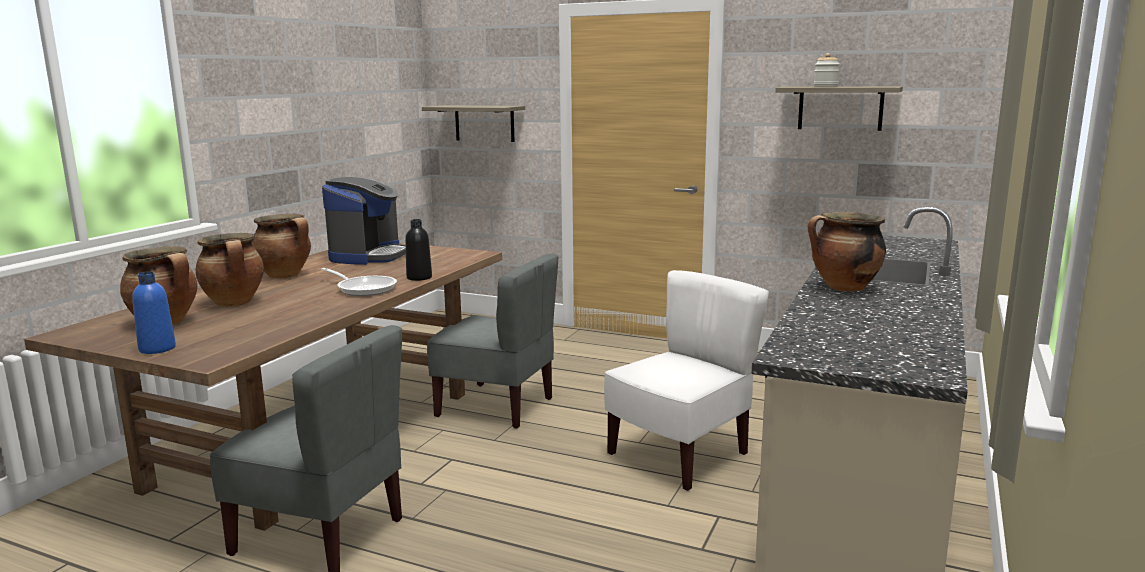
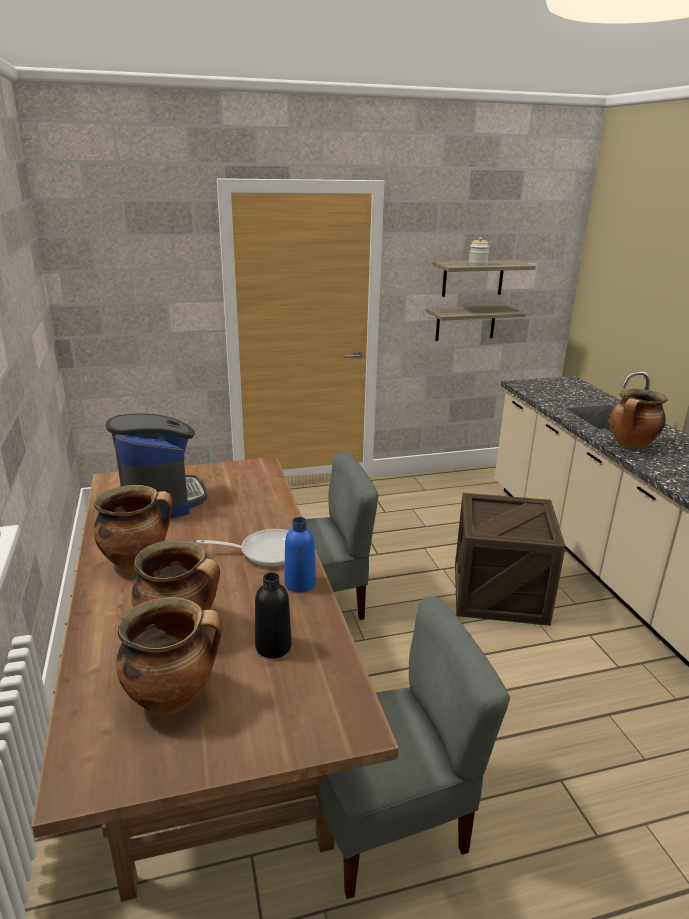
camera: 40 degrees left, 10 degrees up
blue bottle [132,272,176,354] -> blue bottle moved to [284,517,316,592]
black bottle [405,219,432,281] -> black bottle moved to [255,572,292,658]
shelf [422,105,525,142] -> shelf moved to [426,305,526,341]
white chair [604,270,769,491] -> crate [455,493,566,626]

